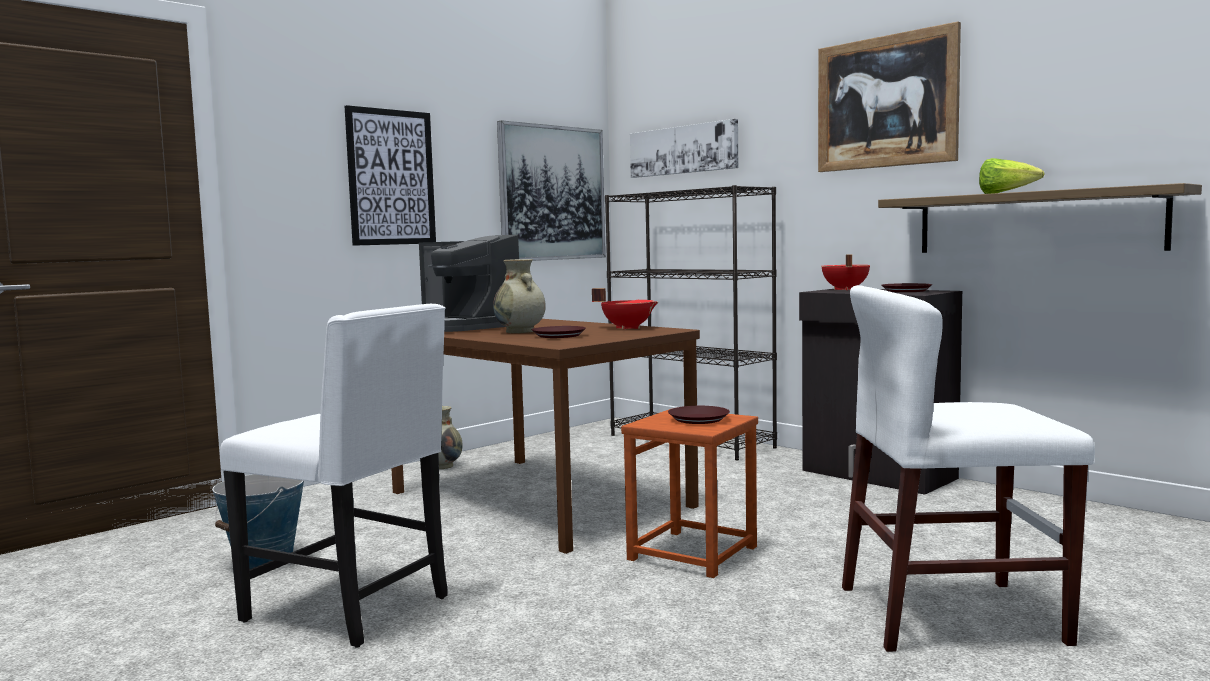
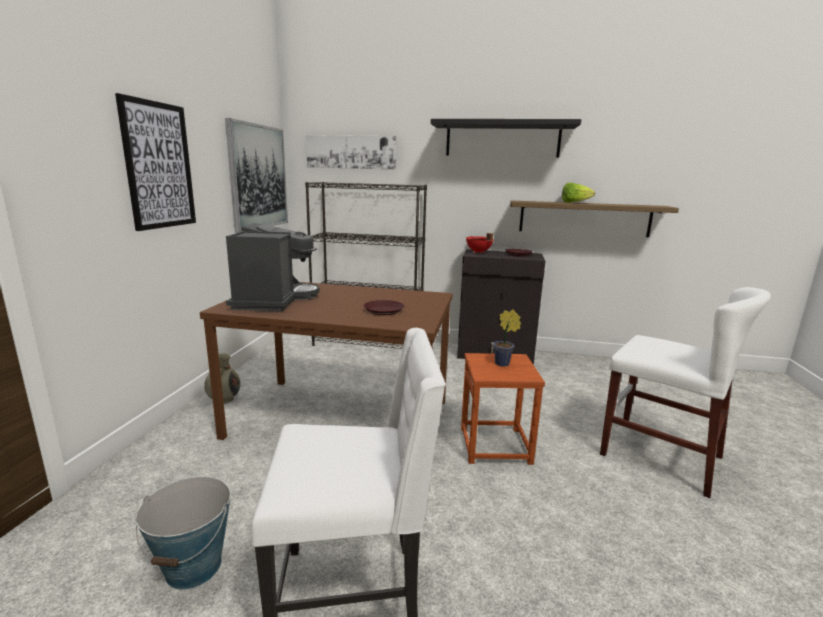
camera: 35 degrees left, 10 degrees up
coffee machine [419,235,519,332] -> coffee machine turned 105 degrees counterclockwise [226,223,320,311]
beige vase [493,259,546,333] -> none
red cooking pot [592,288,658,330] -> none
brown plate [668,406,730,424] -> potted plant [493,309,521,367]
picture [818,21,961,172] -> black shelf [431,119,581,157]
white chair [842,285,1095,652] -> white chair turned 105 degrees counterclockwise [600,287,771,498]

